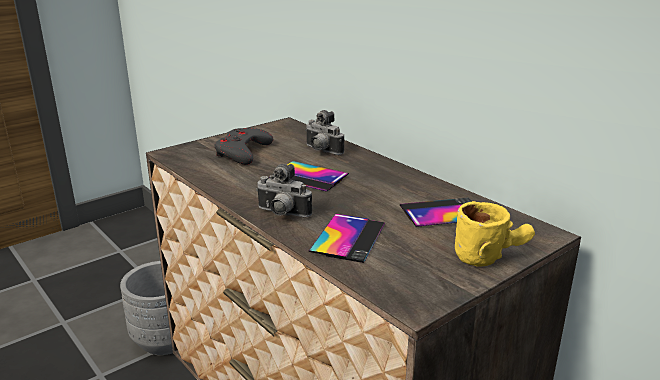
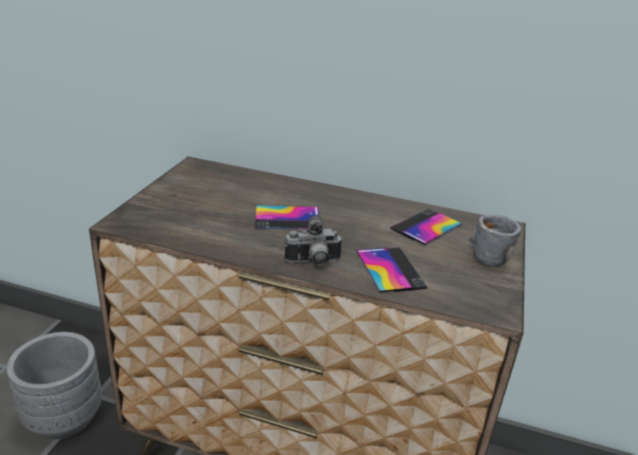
camera: 35 degrees left, 5 degrees up
grey game controller [214,128,273,165] -> none
camera [305,110,344,155] -> none
yellow mug [455,201,535,267] -> grey mug [469,214,522,267]

